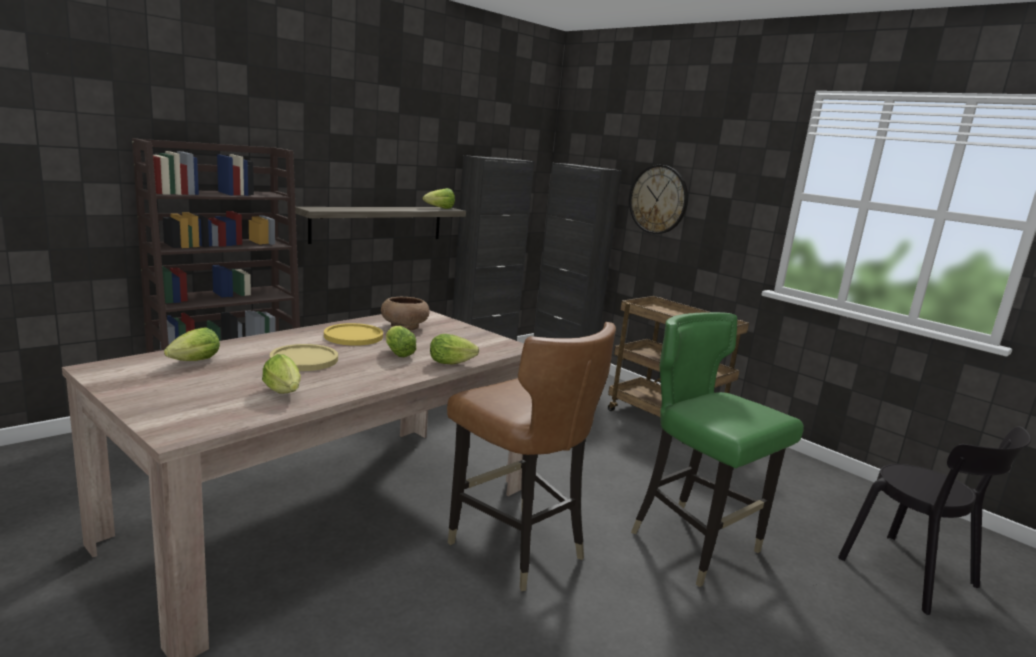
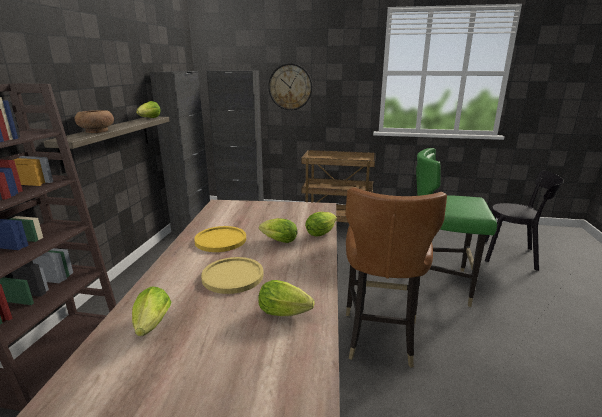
camera: 35 degrees left, 5 degrees up
brown bowl [381,297,430,331] -> brown bowl moved to [75,110,114,133]
brown chair [447,322,616,591] -> brown chair turned 90 degrees clockwise [345,187,447,368]

